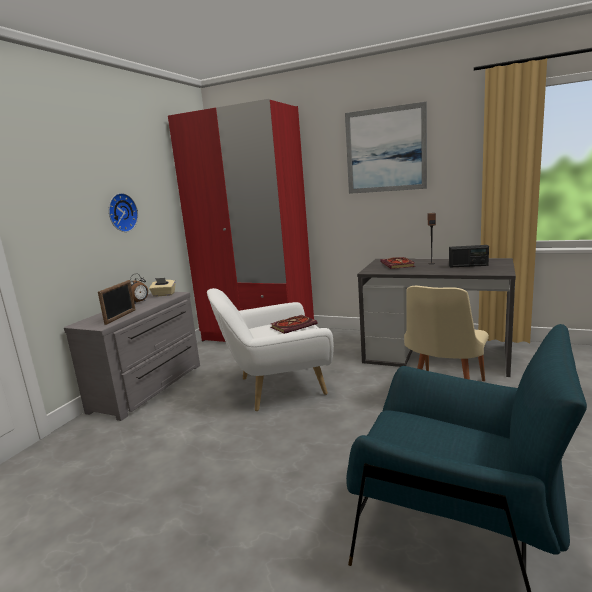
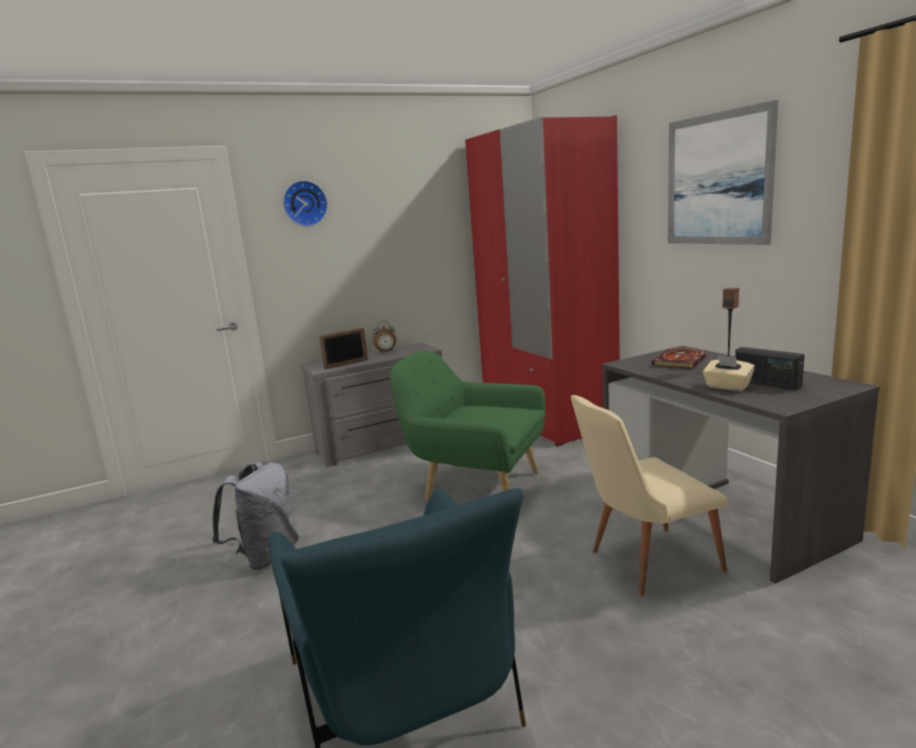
camera: 40 degrees right, 0 degrees up
wall clock [109,193,138,232] -> wall clock moved to [283,180,328,227]
beige tissue box [149,278,176,297] -> beige tissue box moved to [703,355,755,391]
white armchair [207,288,334,411] -> green armchair [390,351,546,500]
book [270,315,318,334] -> none
none -> grey backpack [212,462,299,570]

